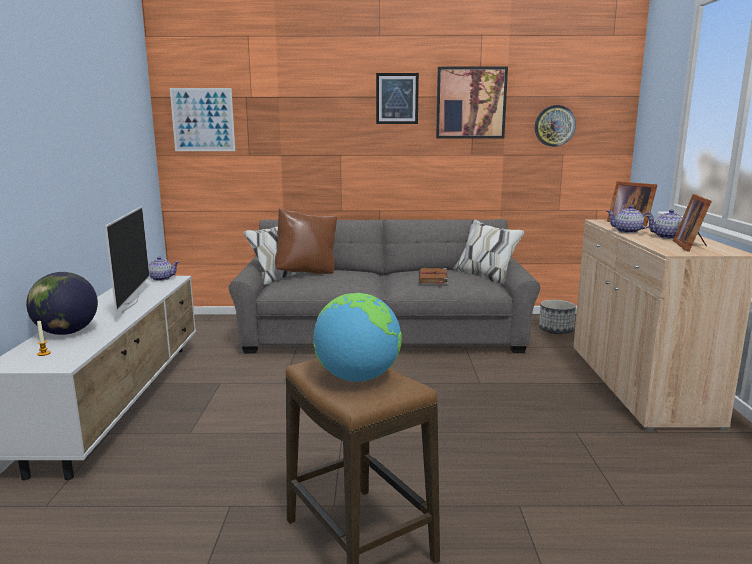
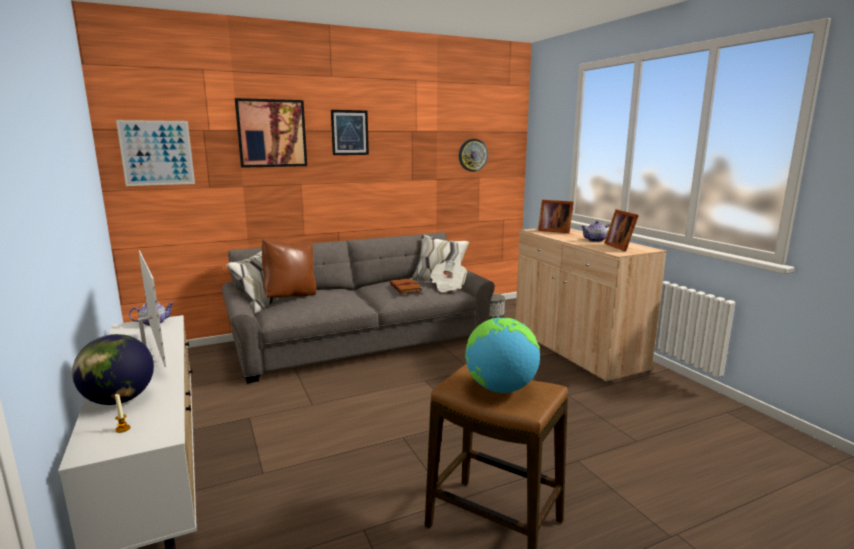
camera: 25 degrees left, 0 degrees up
picture [436,66,508,139] -> picture moved to [235,98,307,168]
teapot [607,205,654,233] -> none
none -> newspaper [430,261,467,292]

